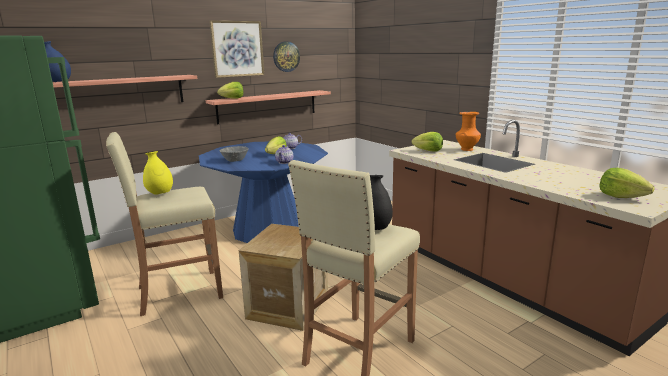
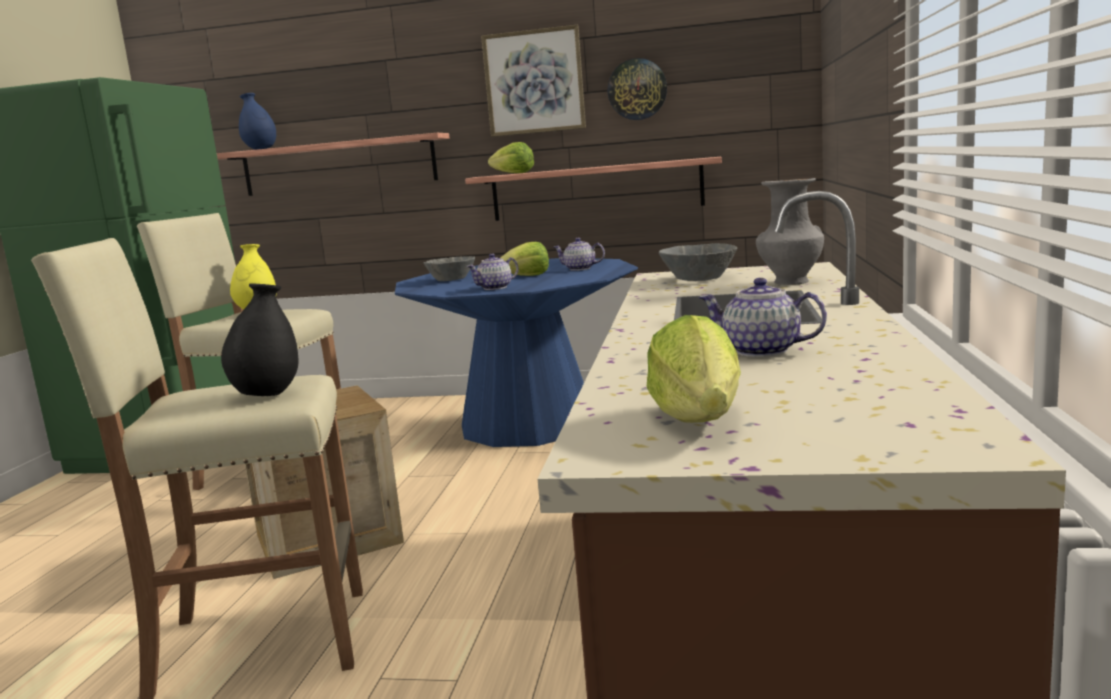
camera: 45 degrees right, 5 degrees down
lettuce [412,132,443,152] -> grey bowl [659,243,737,281]
orange vase [456,112,481,151] -> grey vase [756,178,824,285]
none -> teapot [698,278,827,357]

